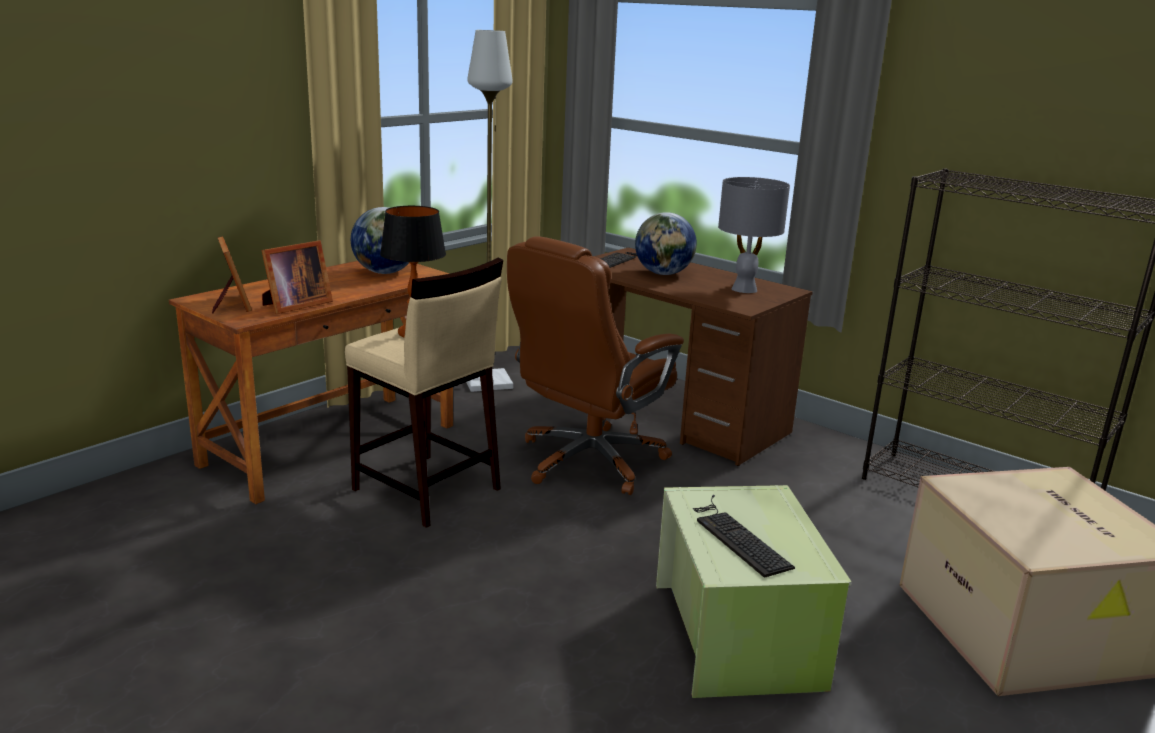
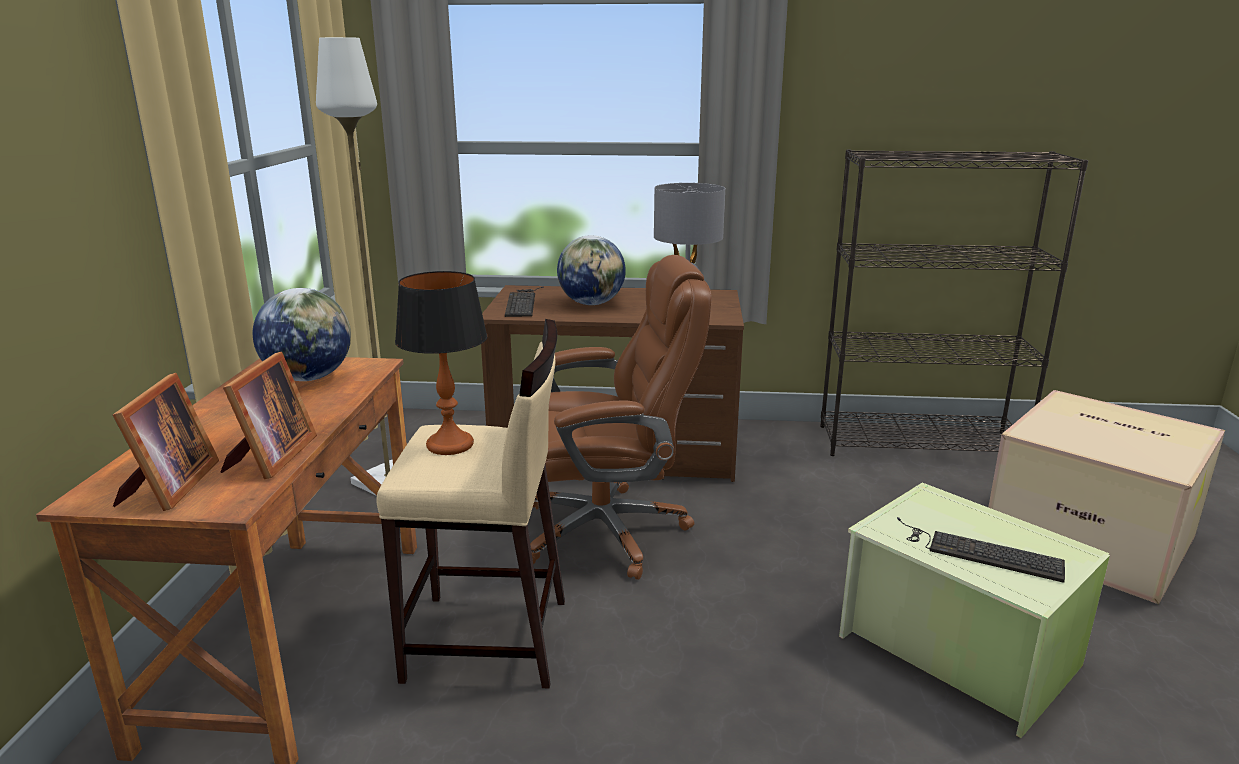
camera: 35 degrees left, 0 degrees up
picture frame [212,236,252,314] -> picture frame turned 60 degrees clockwise [113,373,219,511]
brown office chair [507,236,684,495] -> brown office chair turned 105 degrees counterclockwise [530,255,712,580]

